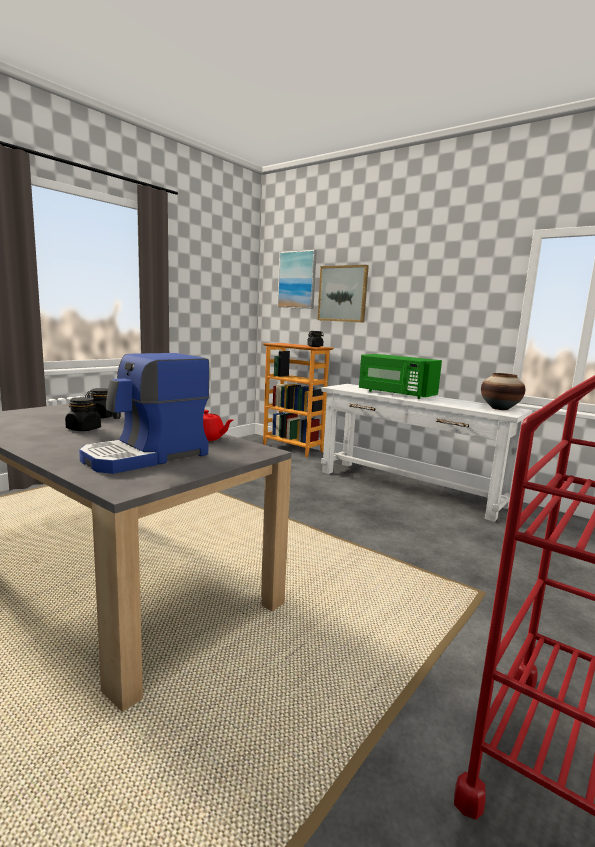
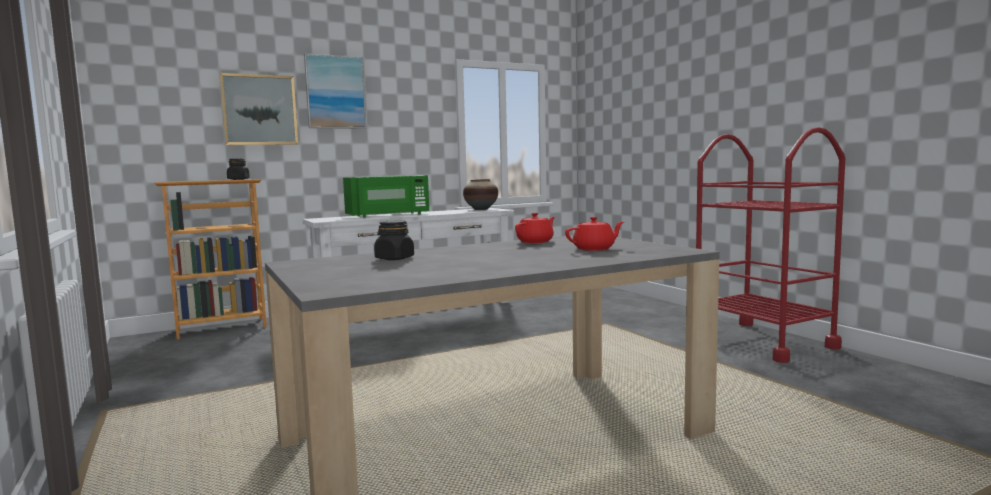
camera: 65 degrees left, 5 degrees down
black jar [65,397,101,431] -> none
coffee machine [79,353,210,474] -> red teapot [565,217,624,251]
picture [277,250,317,309] -> picture moved to [304,53,367,129]

